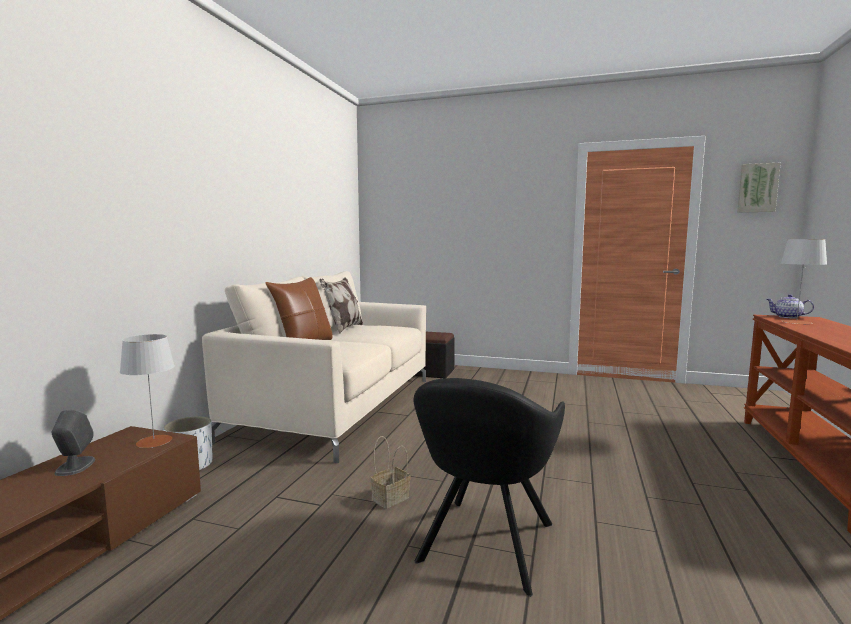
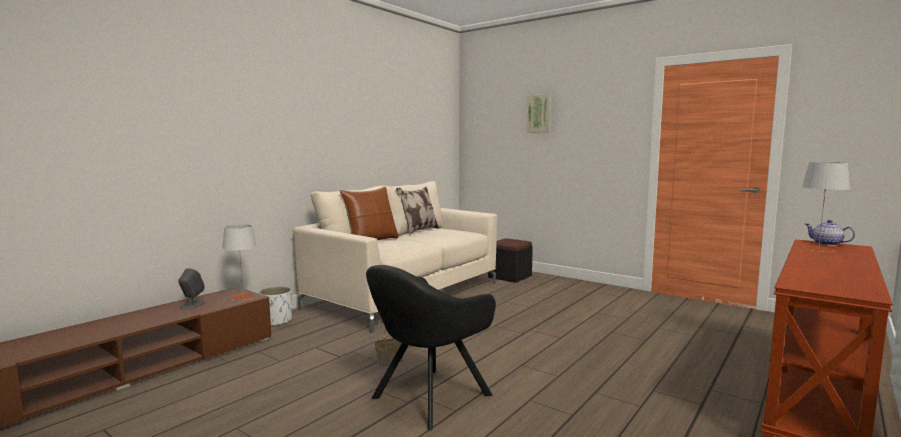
camera: 20 degrees right, 0 degrees up
picture [737,162,781,212] -> picture moved to [526,94,552,133]

